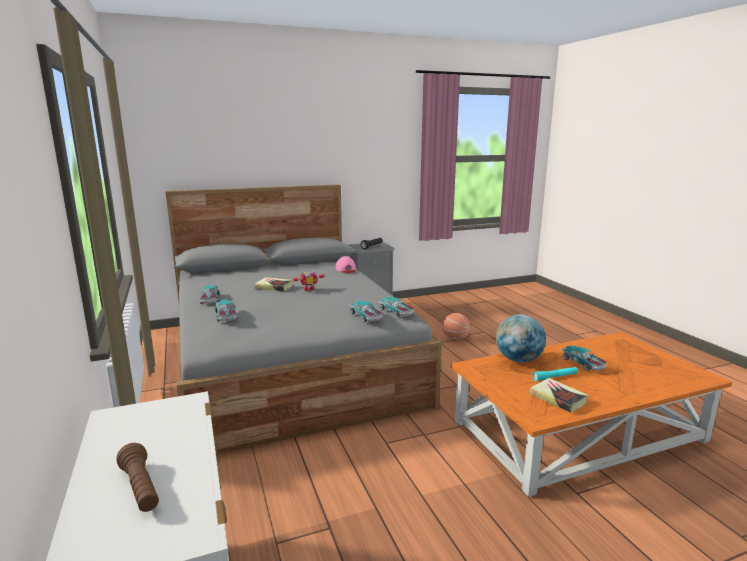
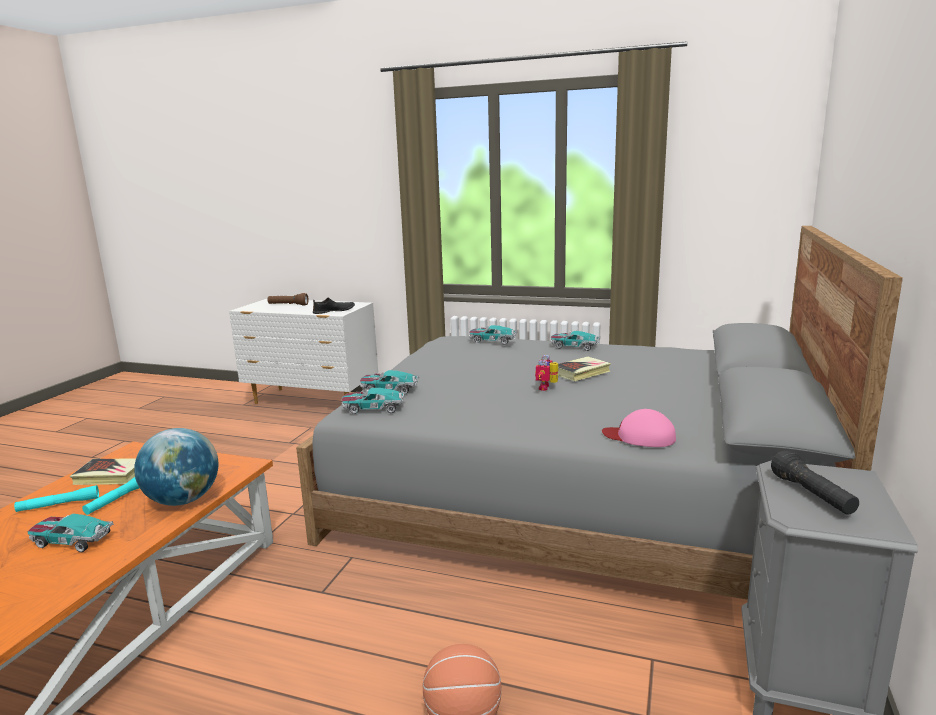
camera: 130 degrees right, 0 degrees up
none -> turquoise flashlight [14,485,99,512]
none -> black shoe [313,297,355,314]

